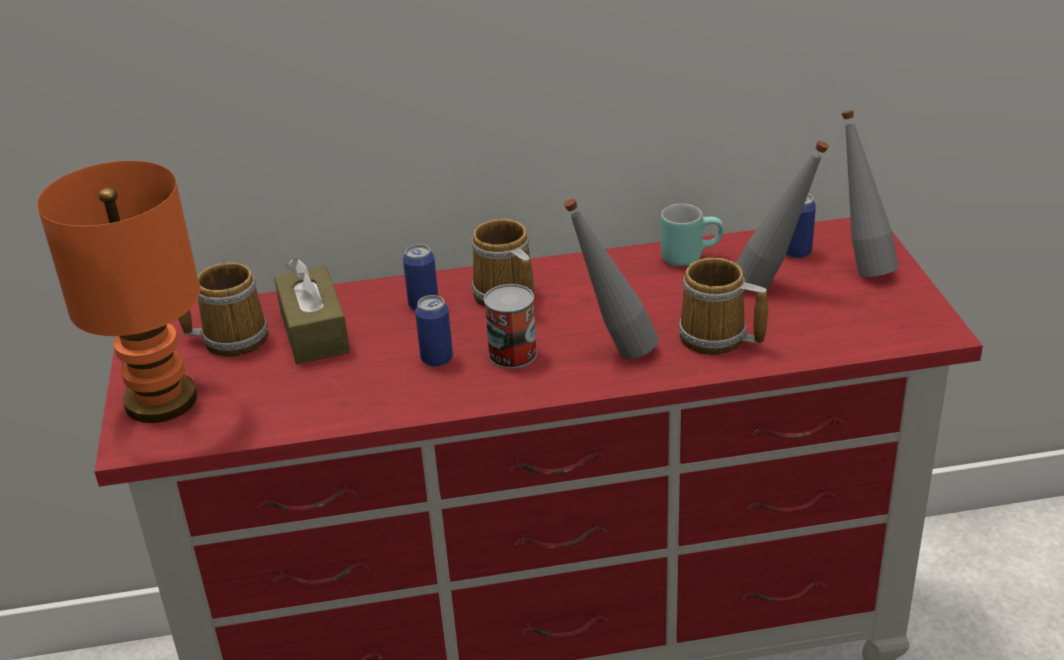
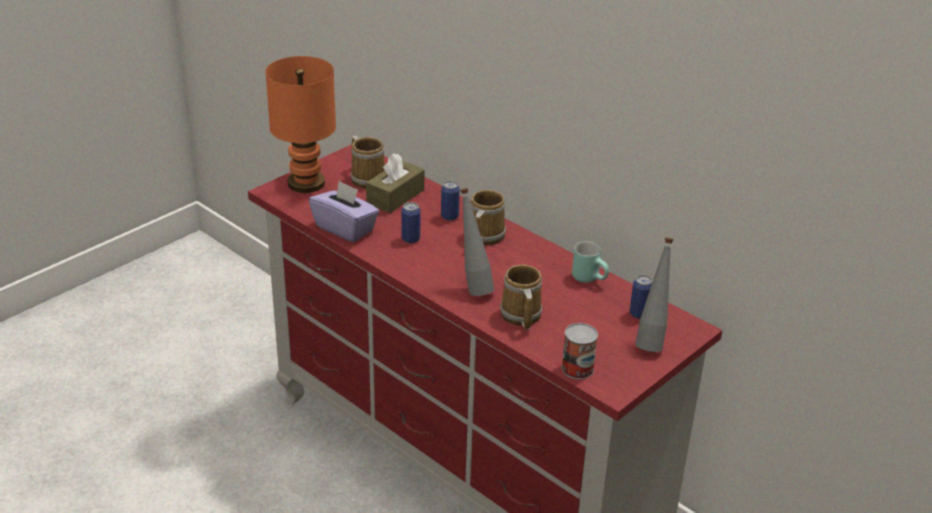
camera: 50 degrees right, 0 degrees up
can [484,284,537,369] -> can moved to [561,323,598,379]
grey bottle [736,141,829,289] -> none
none -> purple tissue box [309,181,379,242]

